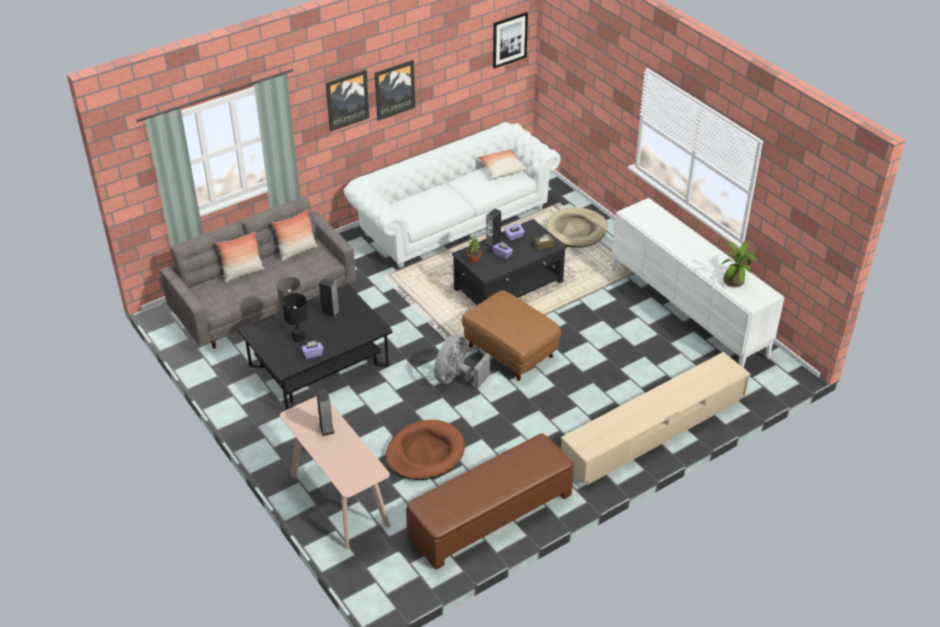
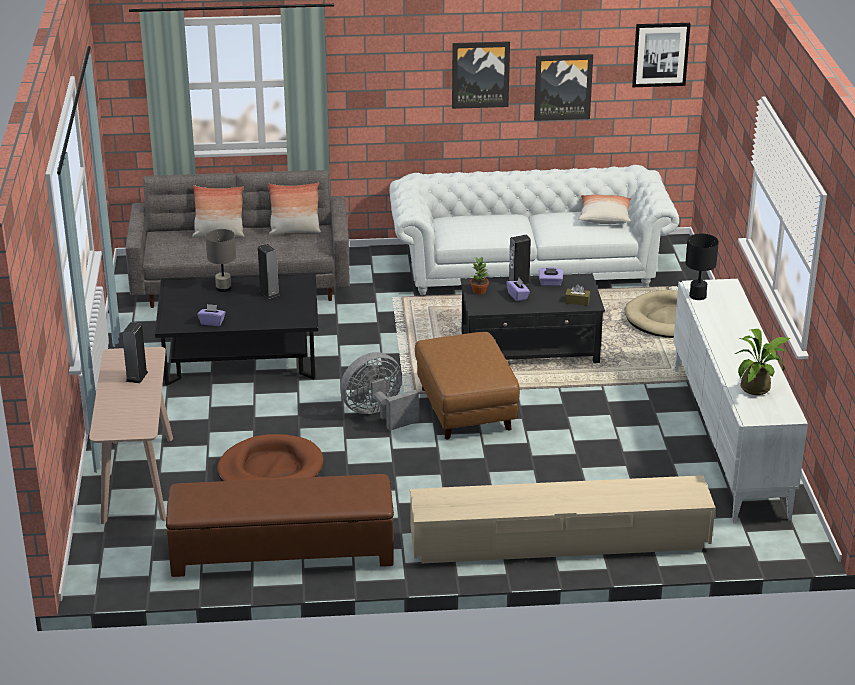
camera: 30 degrees right, 10 degrees down
black table lamp [282,293,308,342] -> black table lamp moved to [686,234,719,300]
picture [326,70,370,132] -> picture moved to [534,54,593,121]

